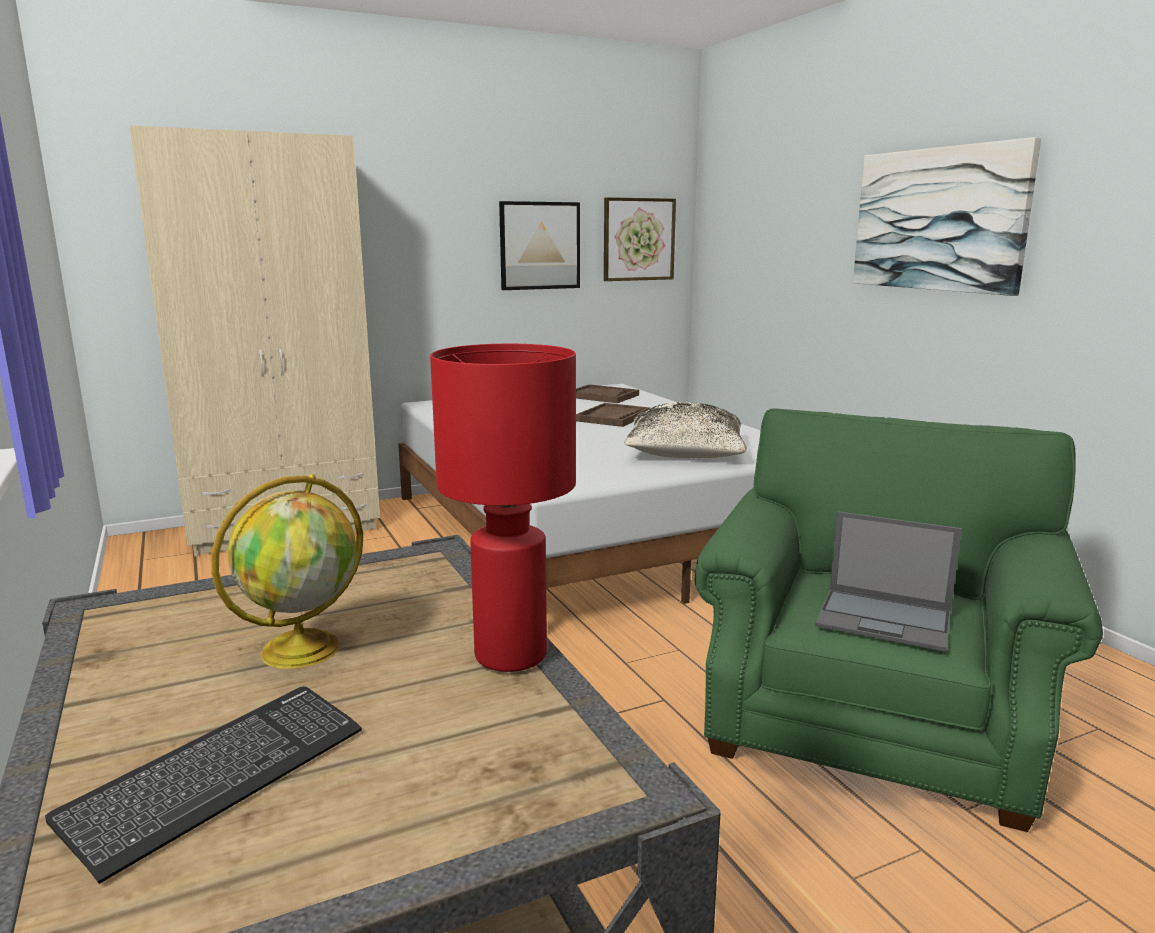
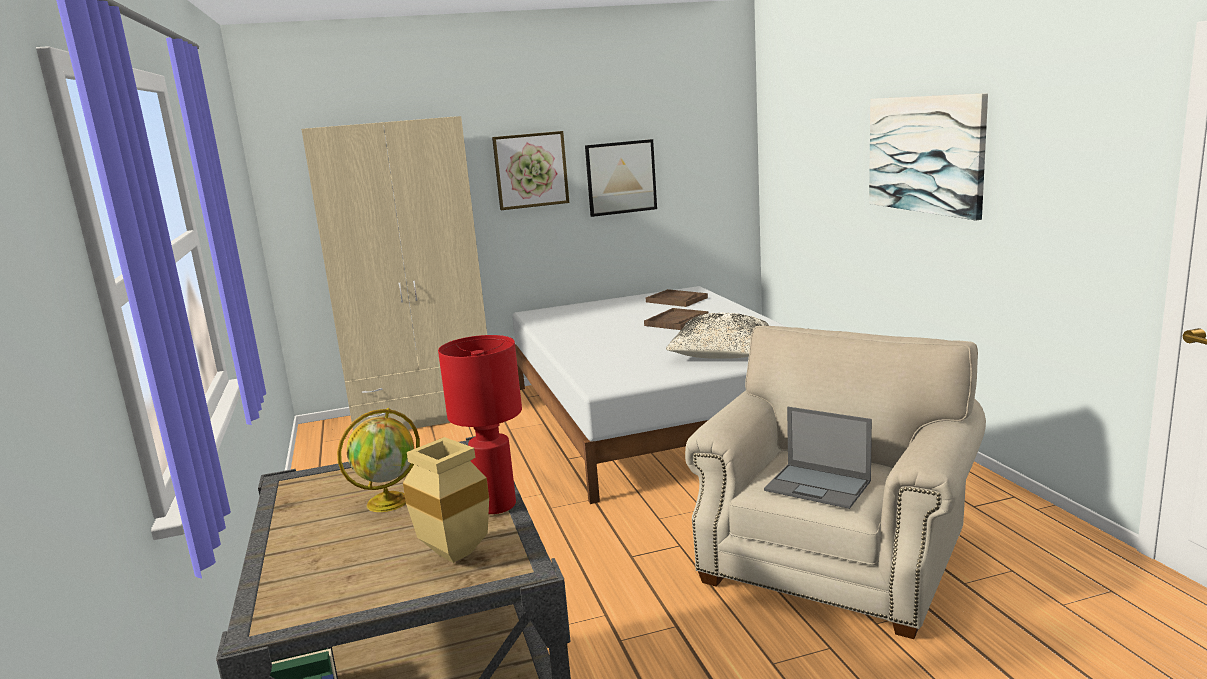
camera: 10 degrees right, 0 degrees up
keyboard [45,686,362,884] -> none
picture [604,197,676,281] -> picture moved to [492,131,569,210]
green armchair [695,408,1103,832] -> beige armchair [685,326,986,639]
none -> beige vase [403,437,489,563]

